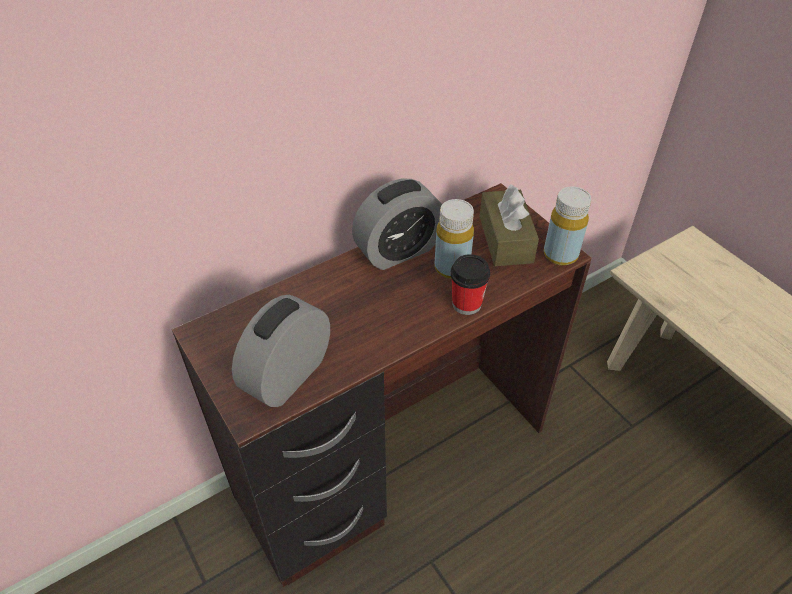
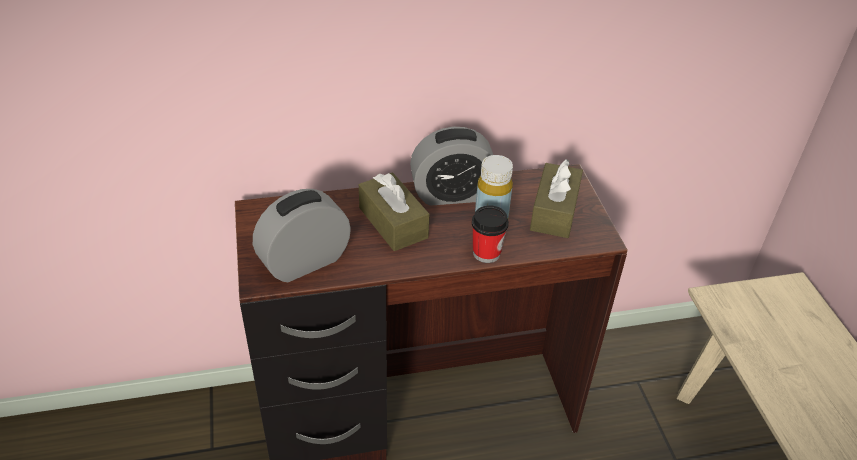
camera: 20 degrees right, 5 degrees down
yellow bottle [544,186,591,265] -> none
none -> brown tissue box [359,172,430,251]

